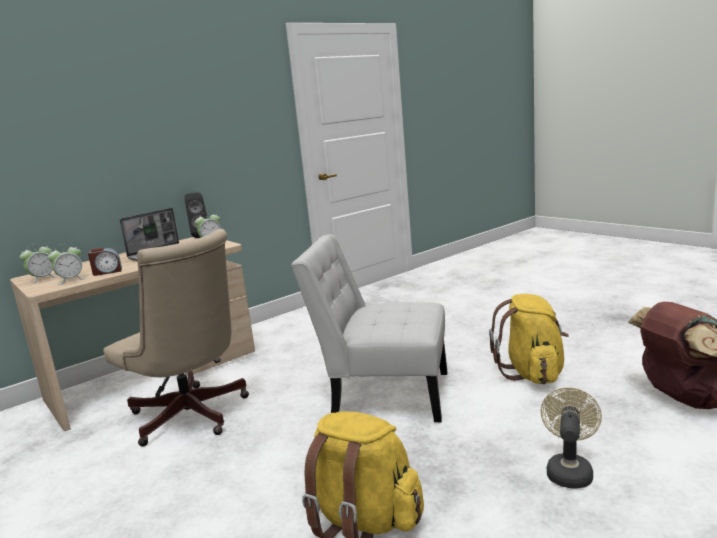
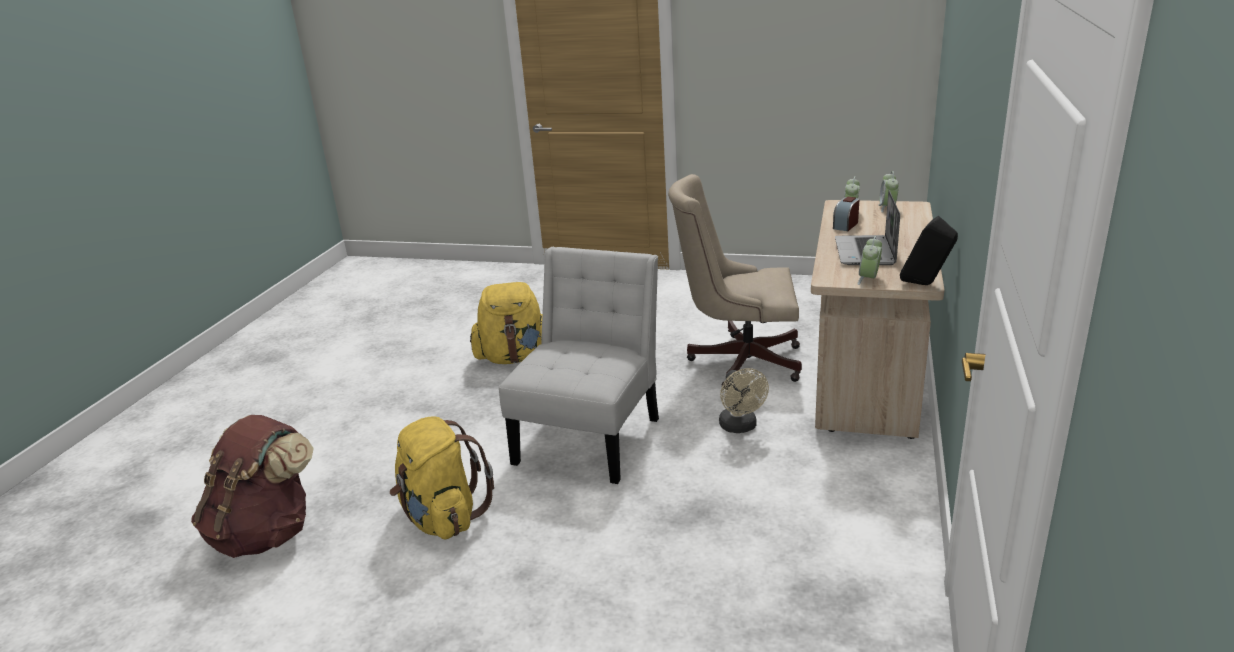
camera: 145 degrees right, 10 degrees up
white chair [291,234,448,422] -> white chair turned 45 degrees counterclockwise [499,247,659,484]
beige fan [540,387,602,489] -> beige fan moved to [719,368,769,433]

